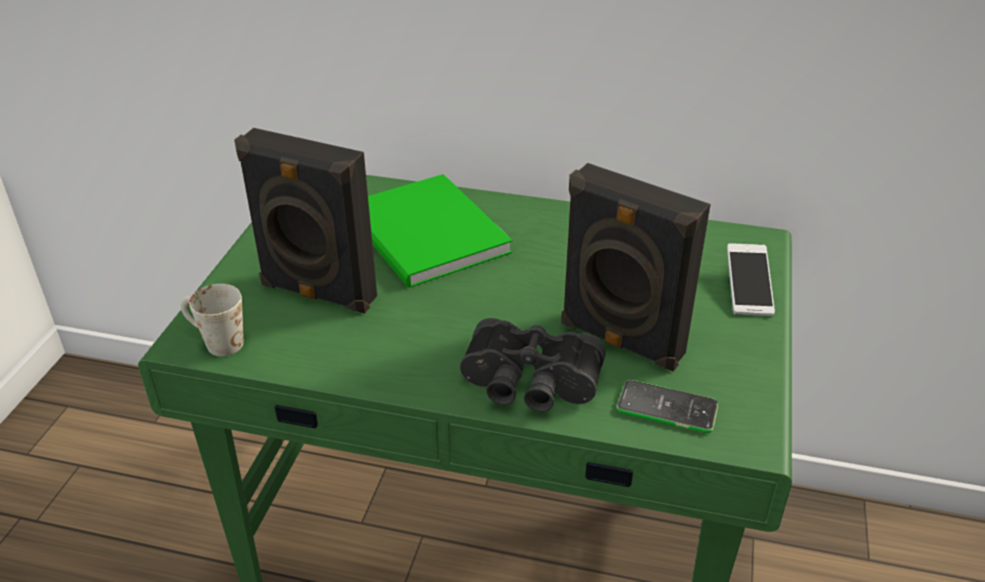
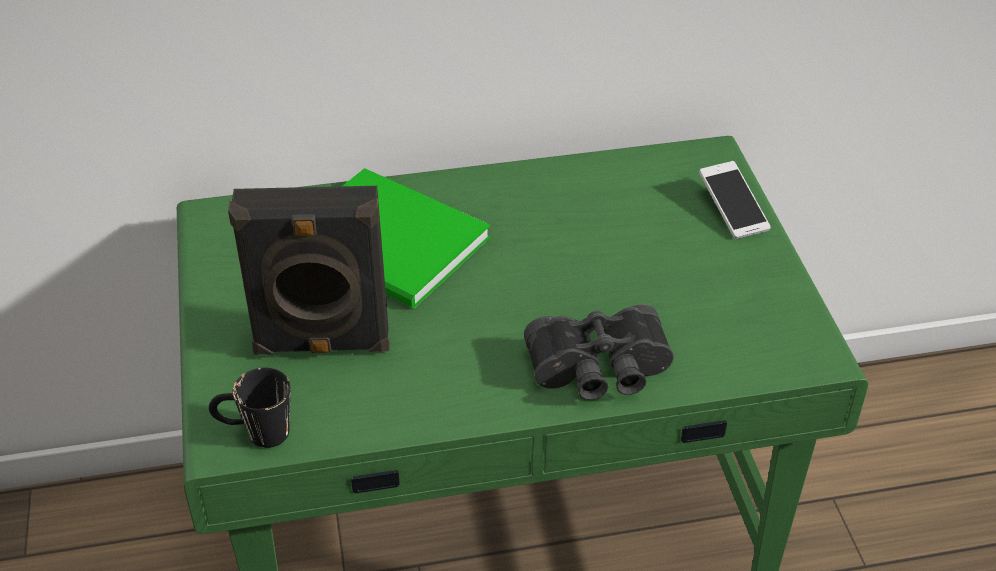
camera: 25 degrees left, 5 degrees up
white mug [180,284,244,356] -> black mug [209,368,290,448]
black speaker [561,163,710,372] -> none
phone [617,380,718,433] -> none

